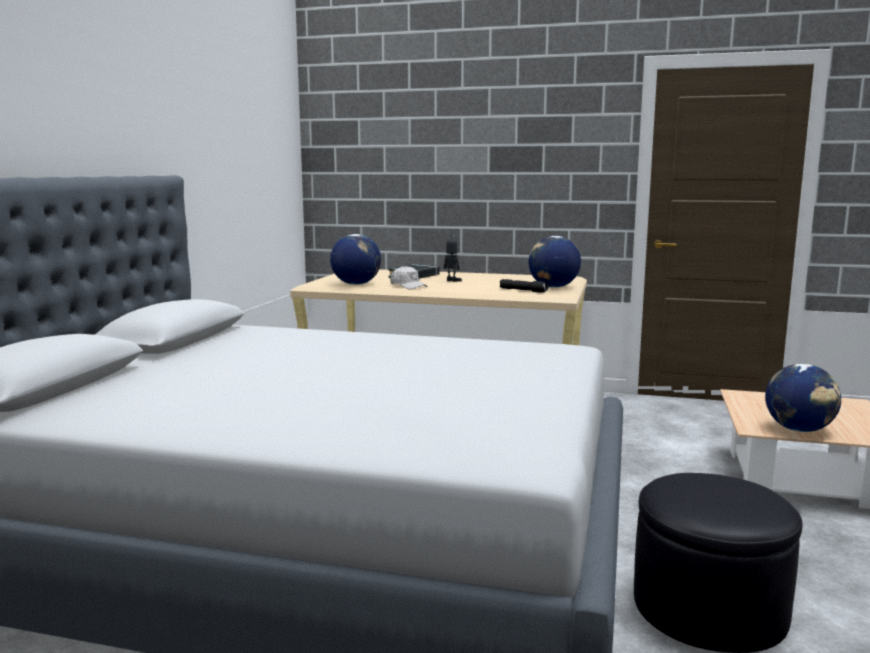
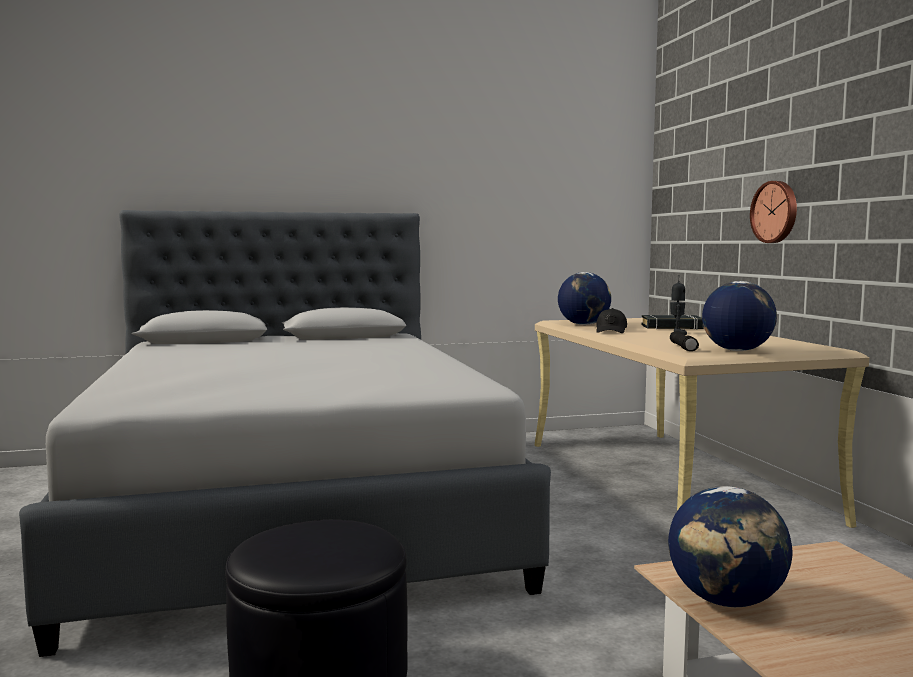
camera: 60 degrees right, 5 degrees down
white cap [390,266,427,289] -> black cap [596,308,627,333]
none -> wall clock [750,181,797,243]

